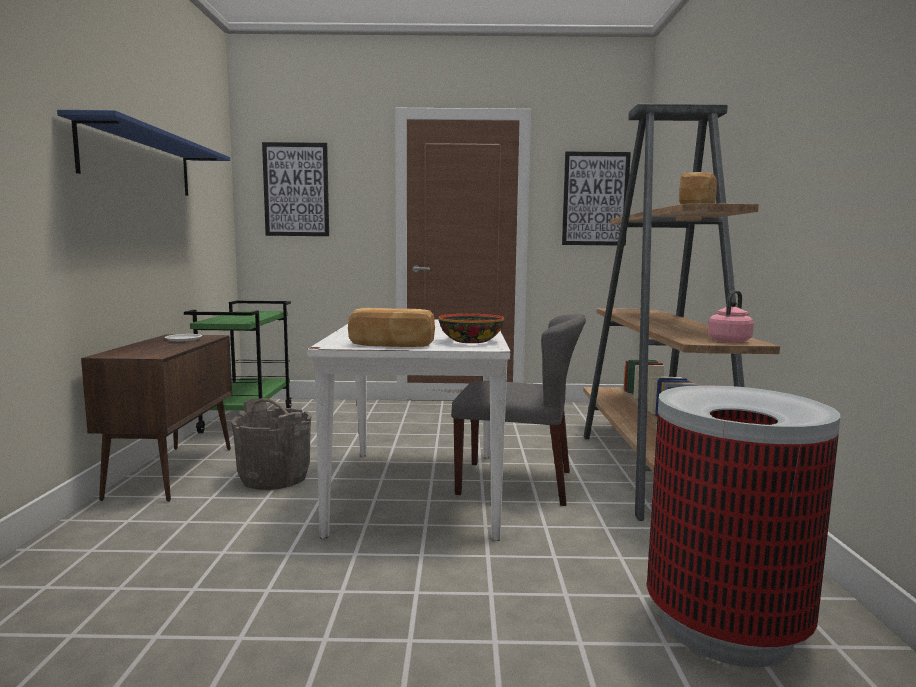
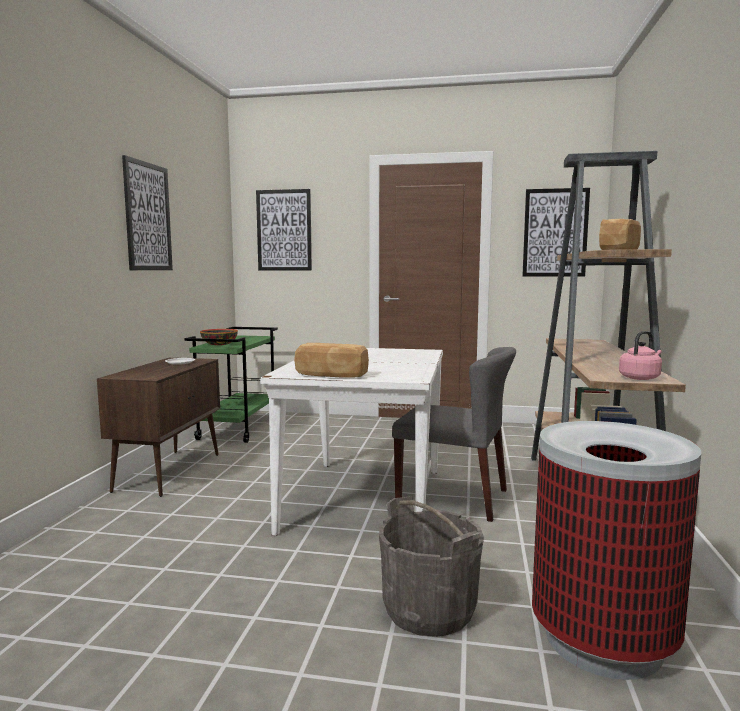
camera: 10 degrees right, 0 degrees up
blue shelf [57,110,230,196] -> picture [122,155,173,270]
grey bucket [231,398,312,490] -> grey bucket moved to [379,496,484,637]
bowl [439,314,504,343] -> bowl moved to [200,329,238,345]

